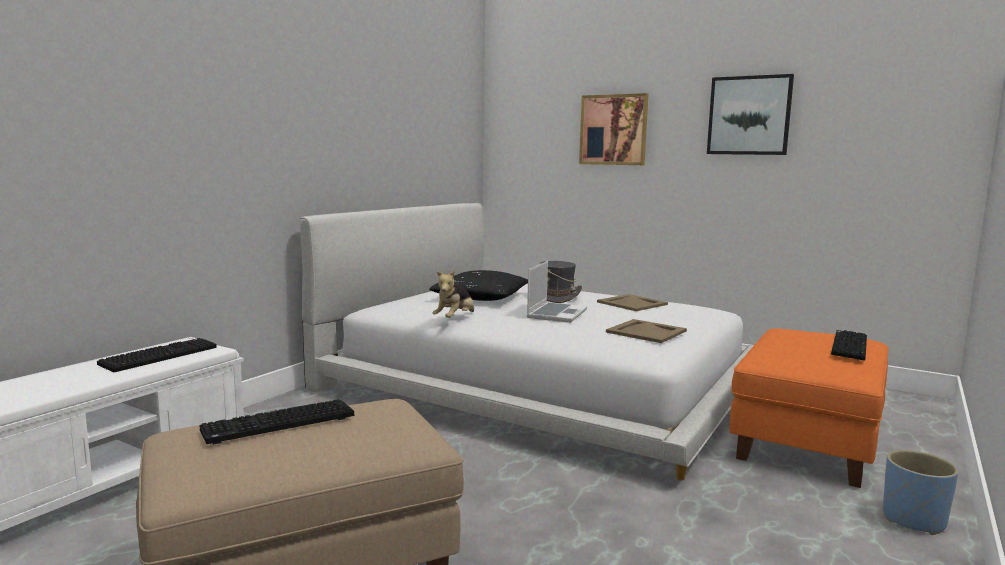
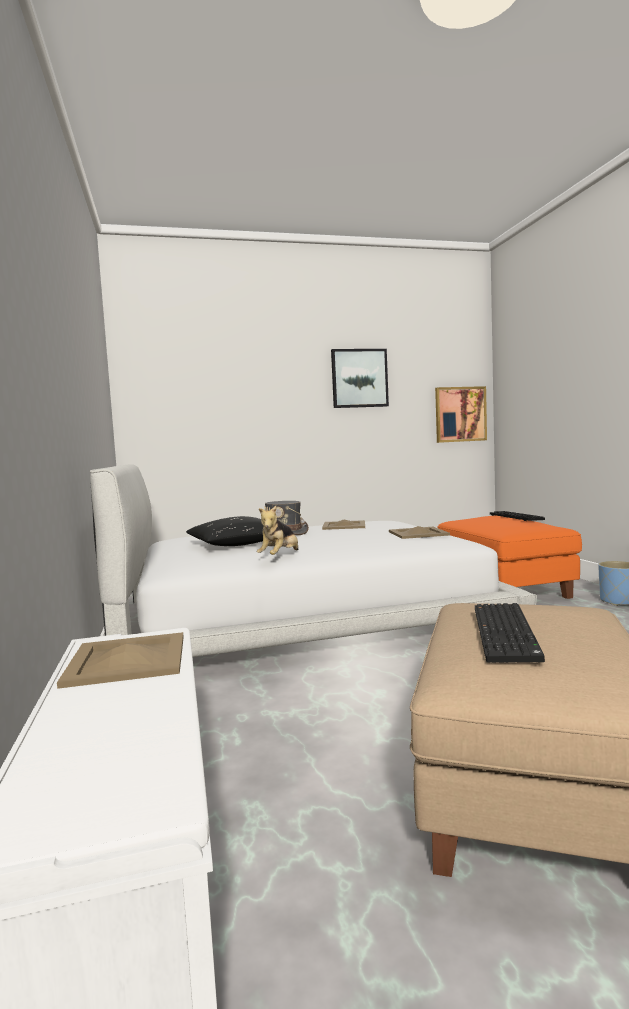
camera: 45 degrees left, 5 degrees down
keyboard [97,338,217,372] -> beige tray [57,632,184,689]
plush toy [432,270,474,318] -> plush toy turned 45 degrees clockwise [257,506,298,555]
laptop [527,261,587,323] -> none
picture [579,93,649,165] -> picture moved to [435,386,487,443]

